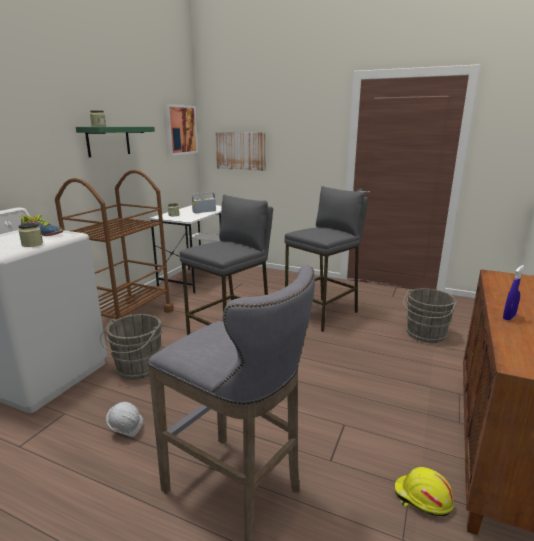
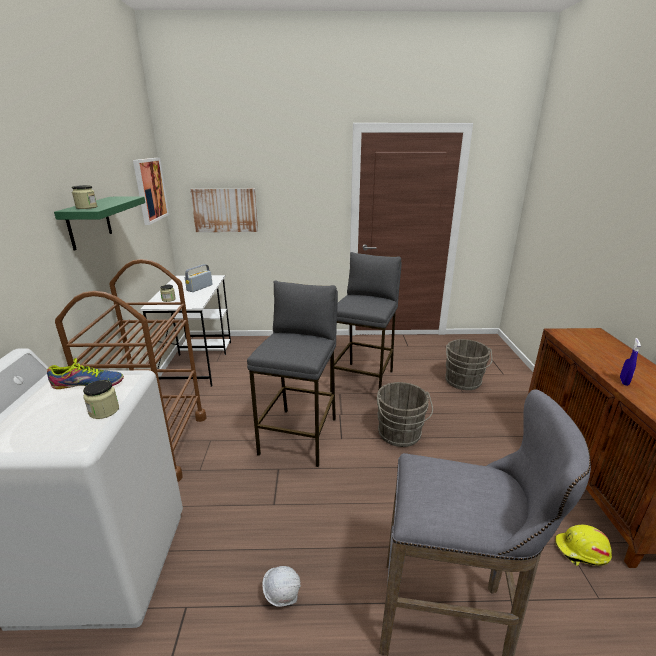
camera: 25 degrees left, 5 degrees up
grey bucket [100,314,163,380] -> grey bucket moved to [377,382,433,447]

